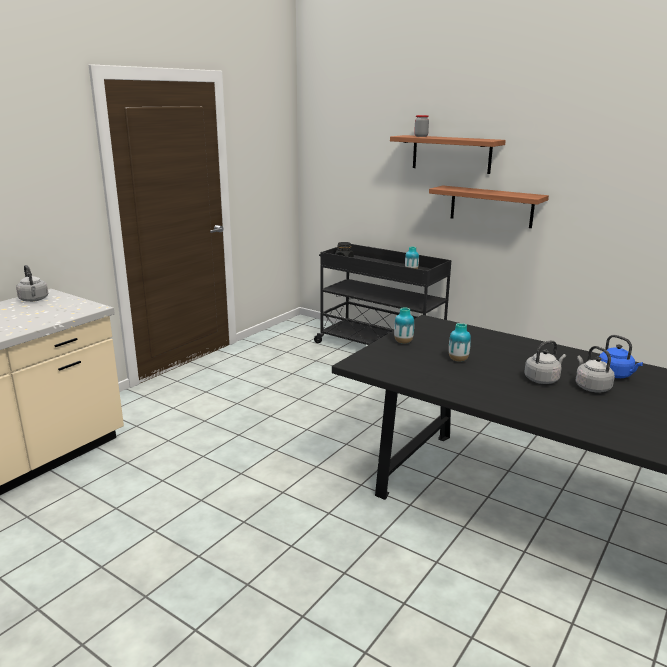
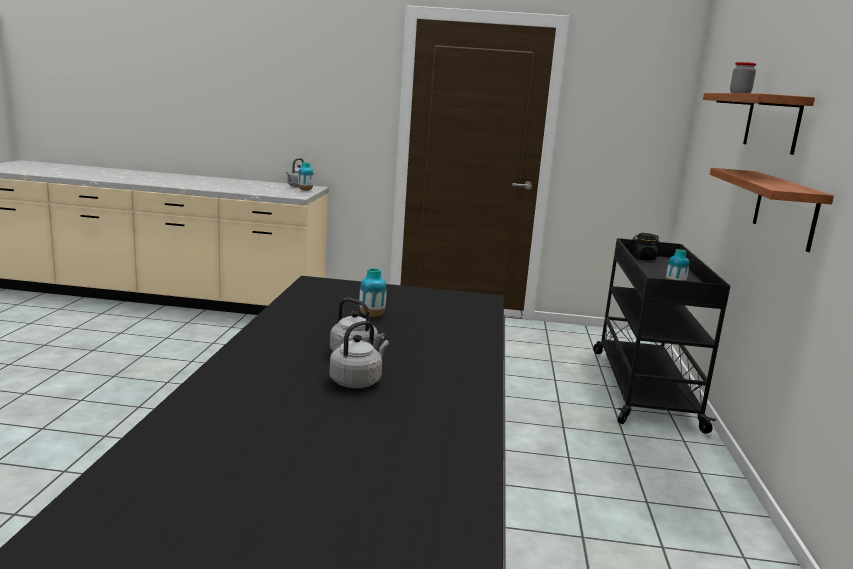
camera: 60 degrees right, 5 degrees down
vase [394,307,414,344] -> vase moved to [298,162,314,191]
blue kettle [599,335,643,378] -> none

